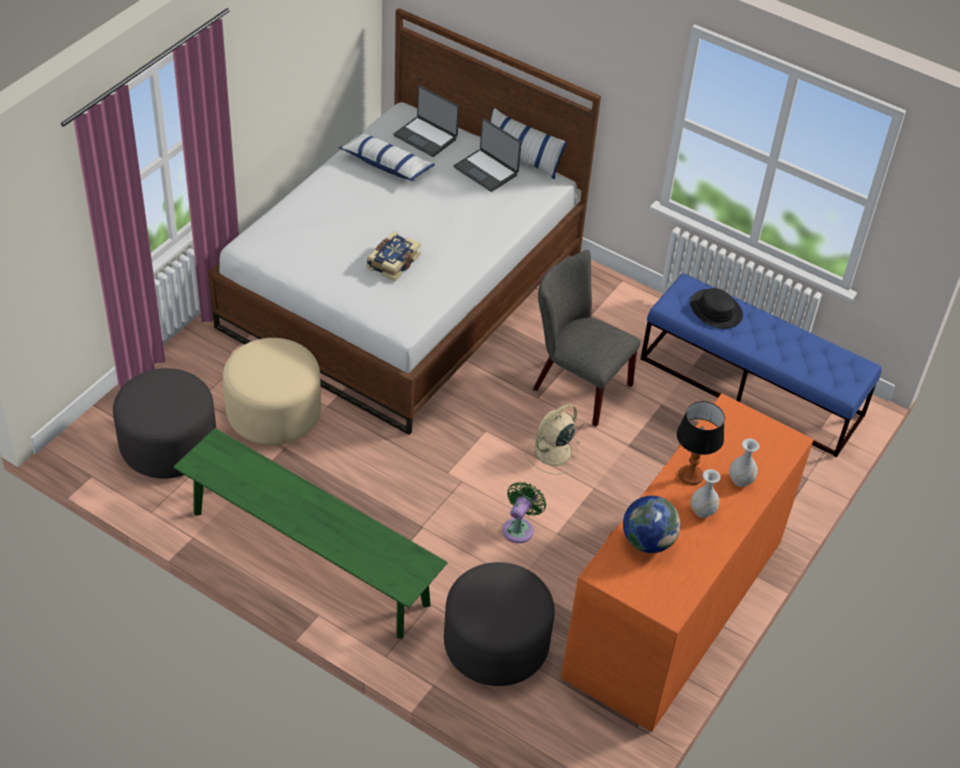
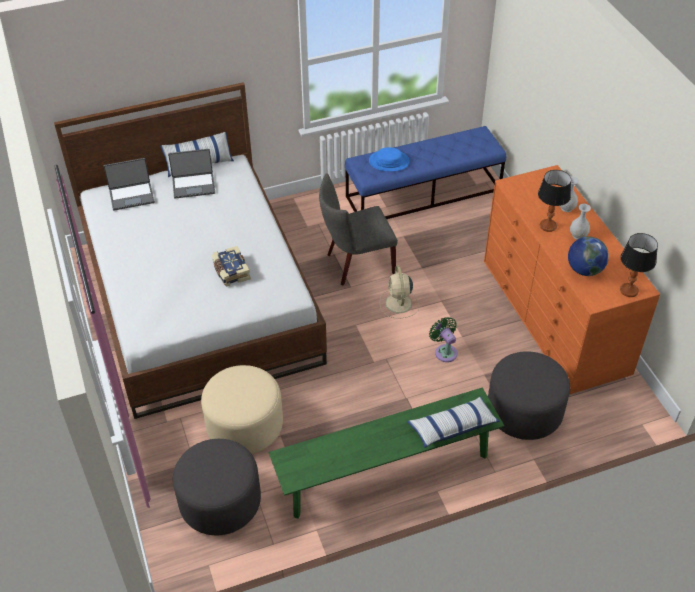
camera: 50 degrees left, 0 degrees up
pillow [339,132,435,181] -> pillow moved to [407,397,500,448]
black hat [690,288,743,329] -> blue hat [369,147,410,171]
none -> table lamp [620,233,658,297]

